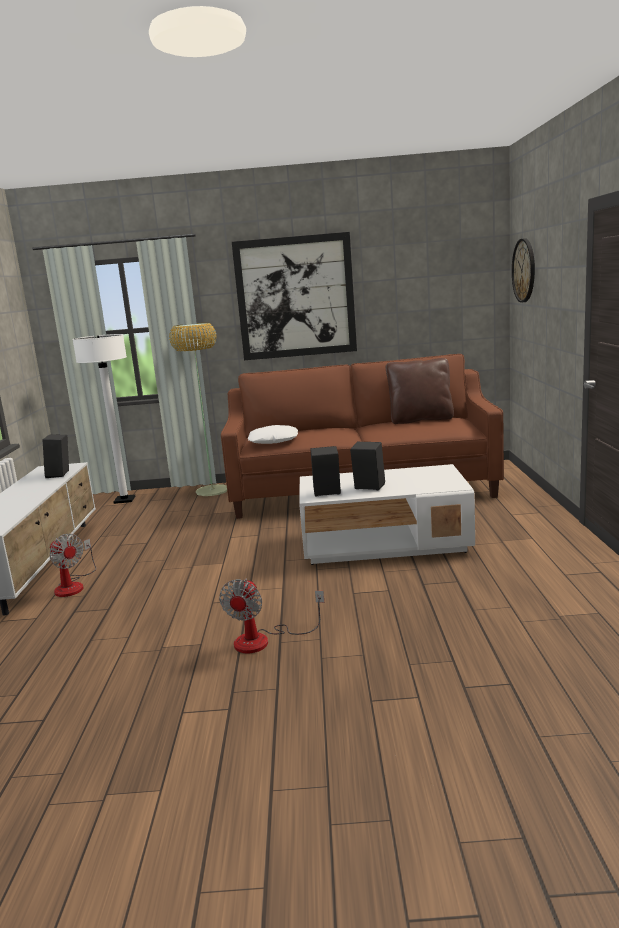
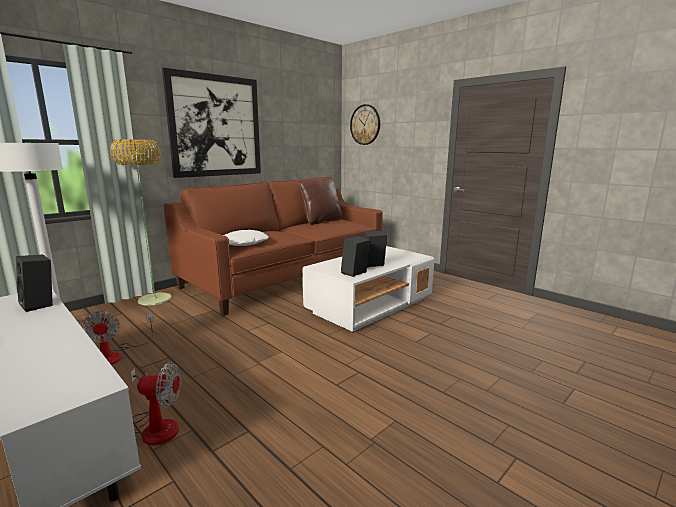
camera: 45 degrees left, 0 degrees up
fan [219,579,324,653] -> fan moved to [81,311,154,365]

